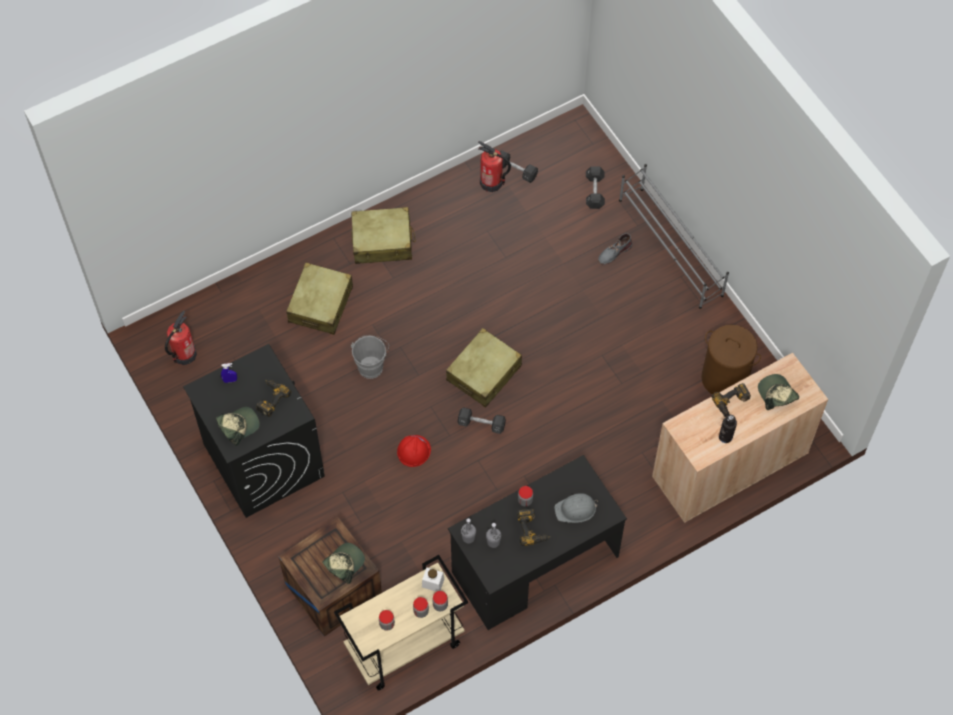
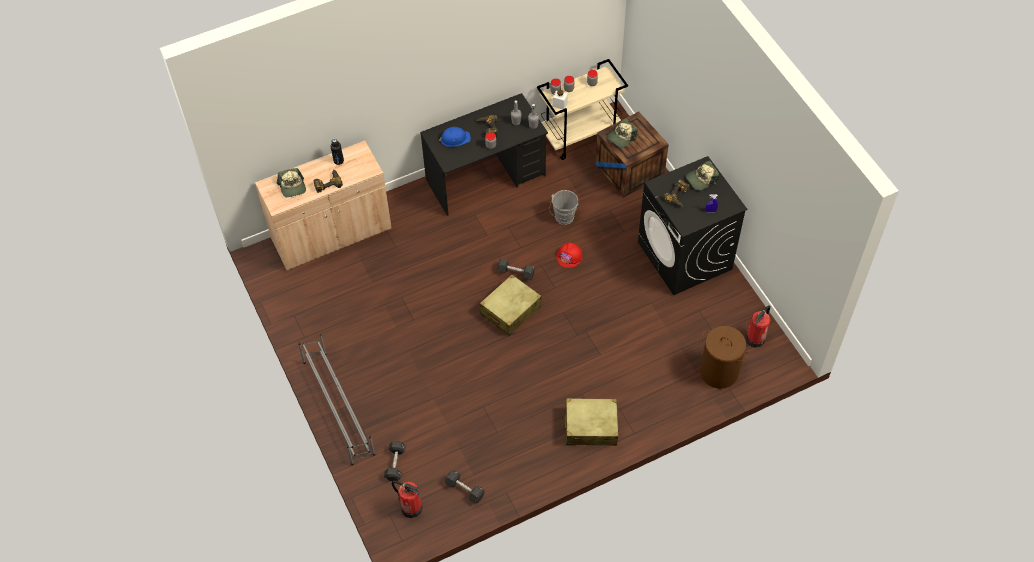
camera: 175 degrees left, 5 degrees down
beige suitcase [286,262,353,335] -> none
grey bucket [351,335,389,379] -> grey bucket moved to [549,190,579,225]
fire extinguisher [478,141,511,192] -> fire extinguisher moved to [392,481,422,518]
grey hard hat [554,493,598,523] -> blue hard hat [439,127,471,147]
grey boot [598,233,632,265] -> none
brown laundry basket [701,325,761,395] -> brown laundry basket moved to [700,326,748,389]

